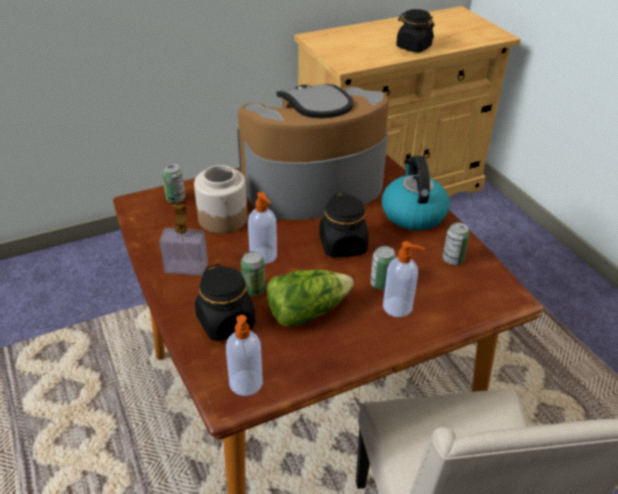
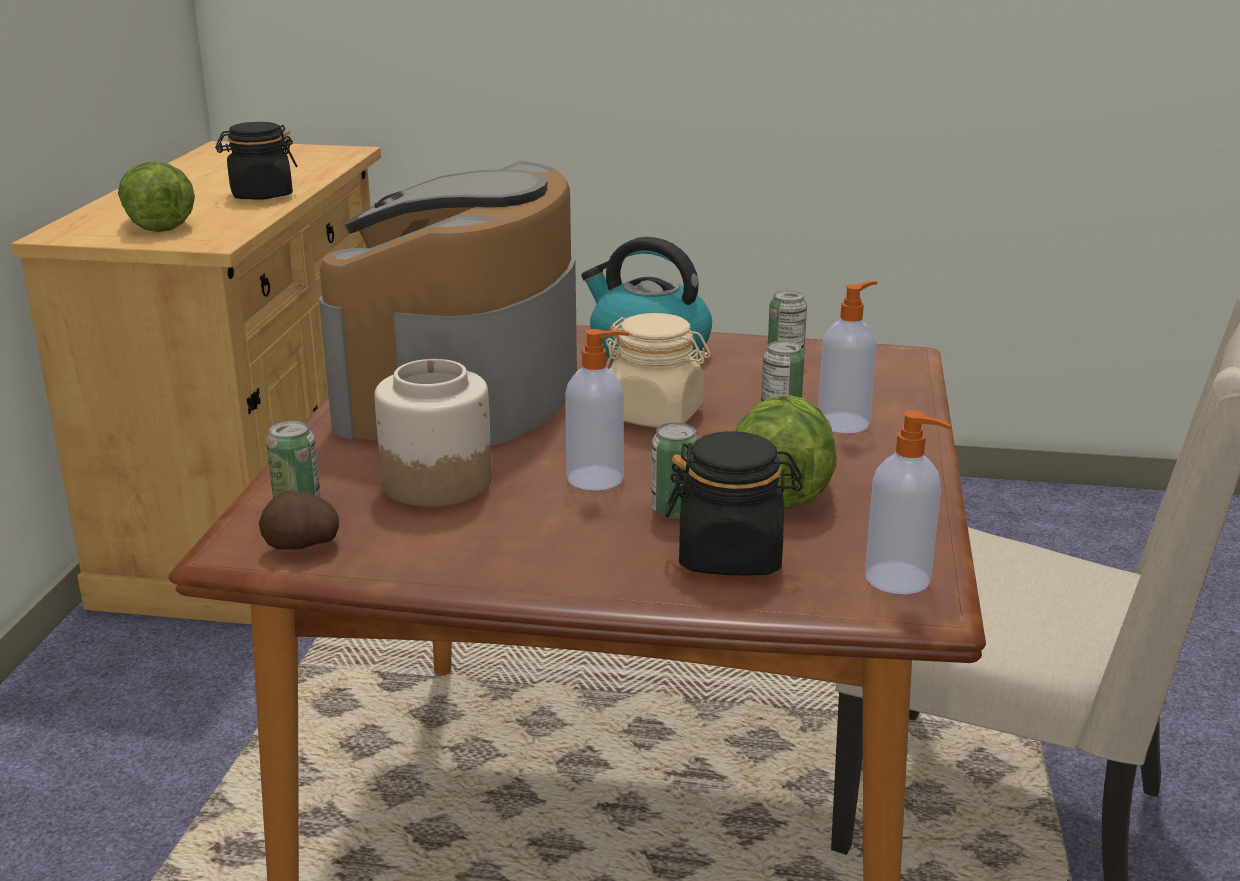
camera: 55 degrees left, 15 degrees down
soap dispenser [159,204,208,276] -> none
black jar [319,193,368,258] -> beige jar [606,313,711,428]
none -> lettuce [118,161,195,232]
none -> potato [259,491,339,549]

